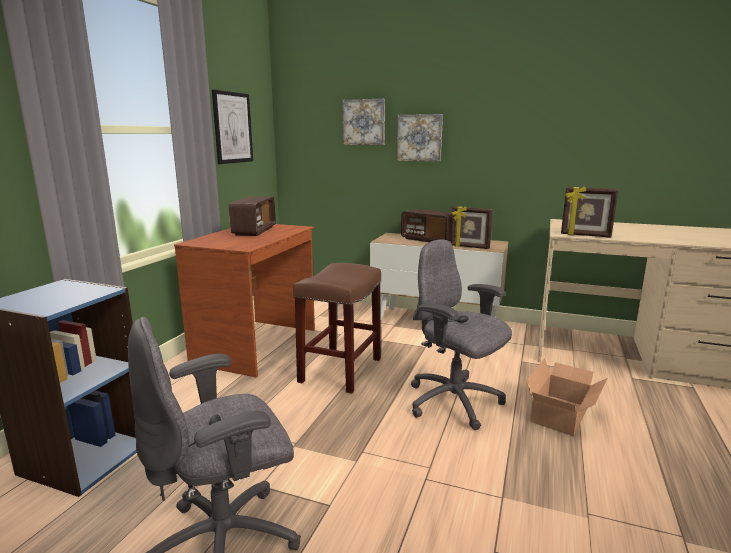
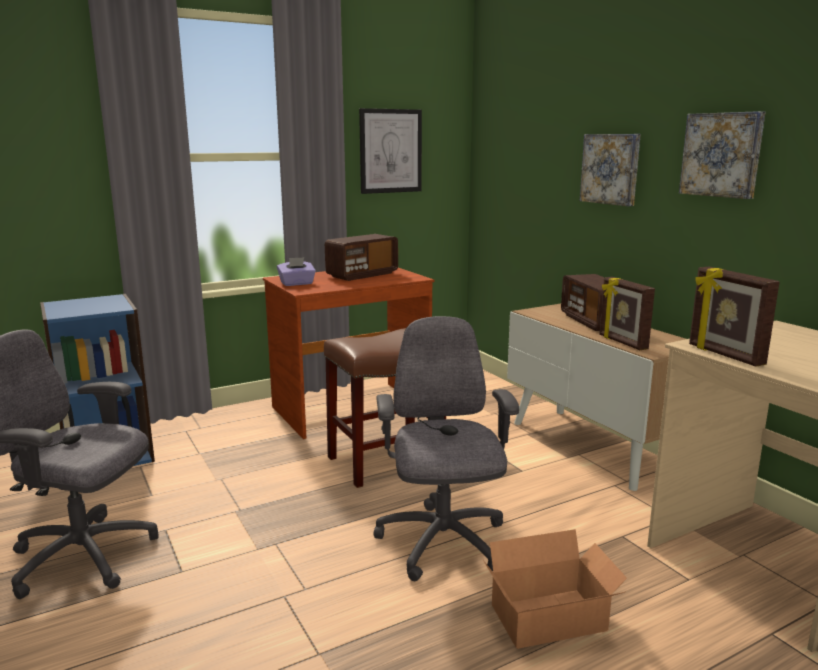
camera: 40 degrees right, 0 degrees up
picture [342,99,385,145] -> picture moved to [679,111,765,199]
none -> purple tissue box [277,257,316,286]

